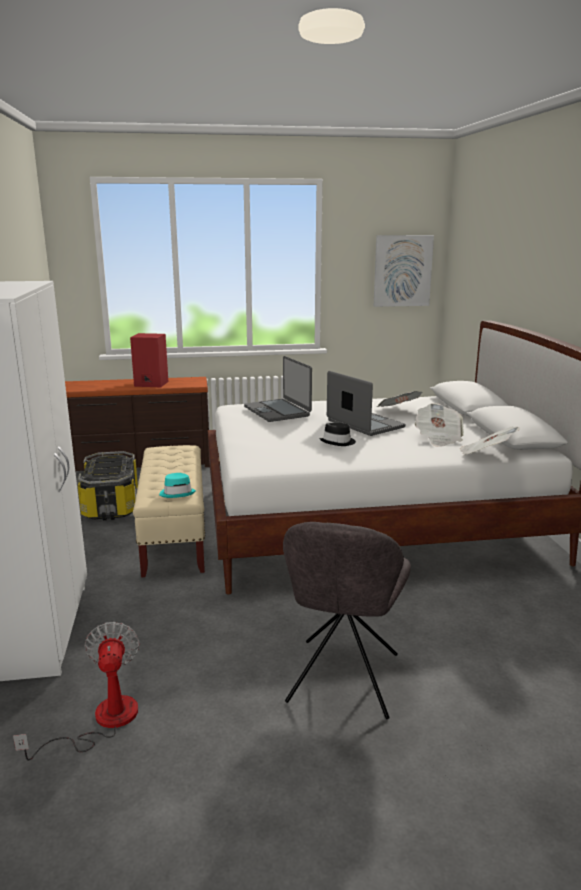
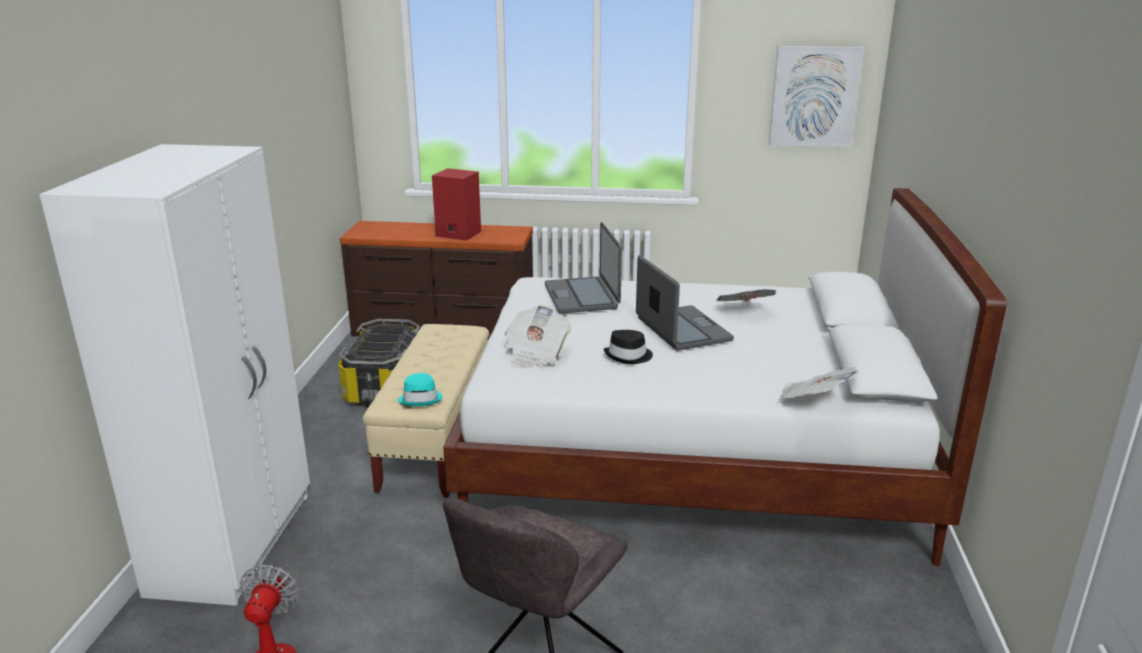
camera: 15 degrees right, 5 degrees up
newspaper [414,403,464,447] -> newspaper moved to [505,305,571,368]

